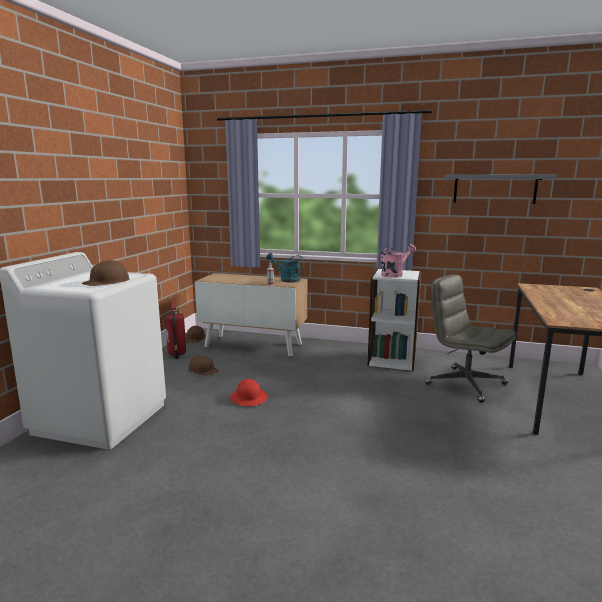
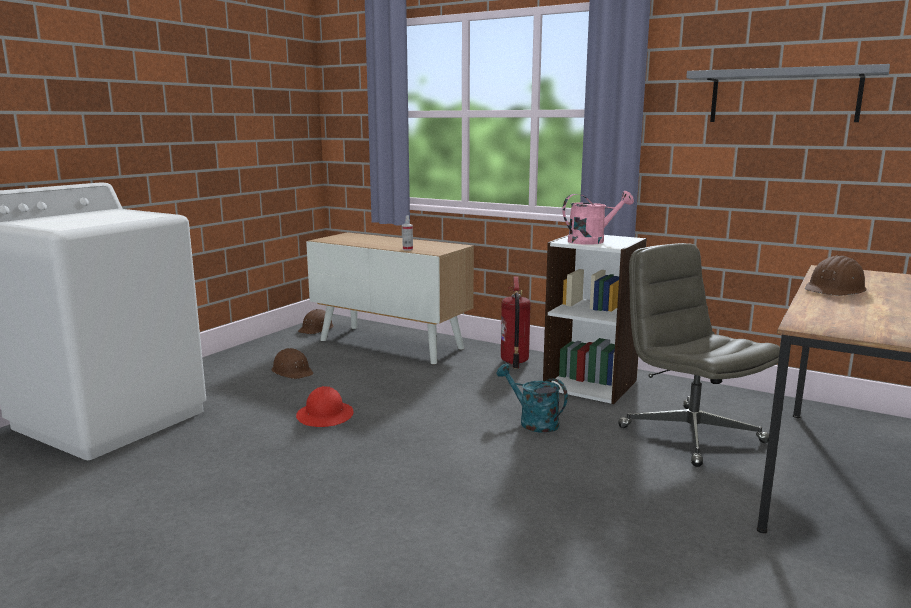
camera: 15 degrees right, 0 degrees up
brown hard hat [82,260,130,286] -> brown hard hat moved to [805,255,867,296]
fire extinguisher [165,300,186,360] -> fire extinguisher moved to [501,277,531,369]
turquoise watering can [266,253,304,283] -> turquoise watering can moved to [497,364,568,433]

